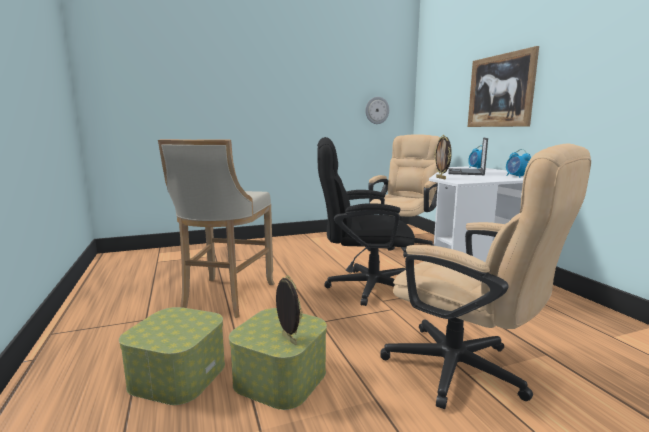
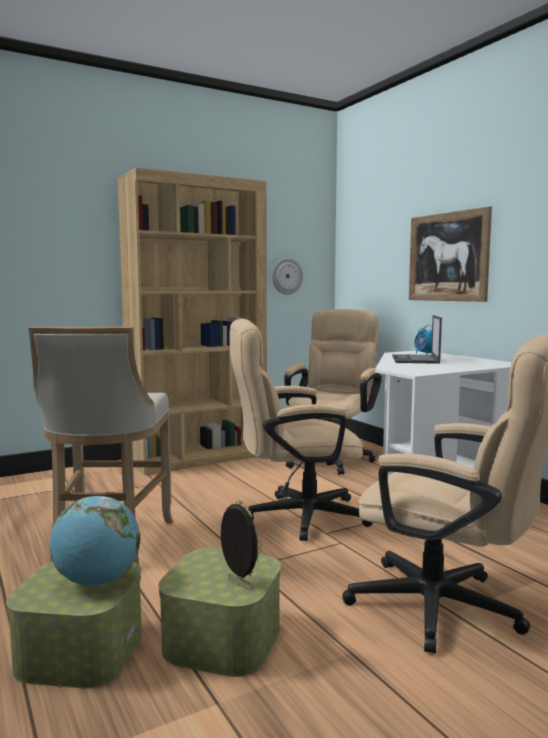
camera: 10 degrees left, 5 degrees down
black office chair [317,137,415,306] -> beige office chair [229,318,373,541]
picture frame [434,135,452,179] -> none
alarm clock [506,149,531,178] -> none
none -> globe [50,496,140,586]
none -> brown bookcase [118,167,267,475]

